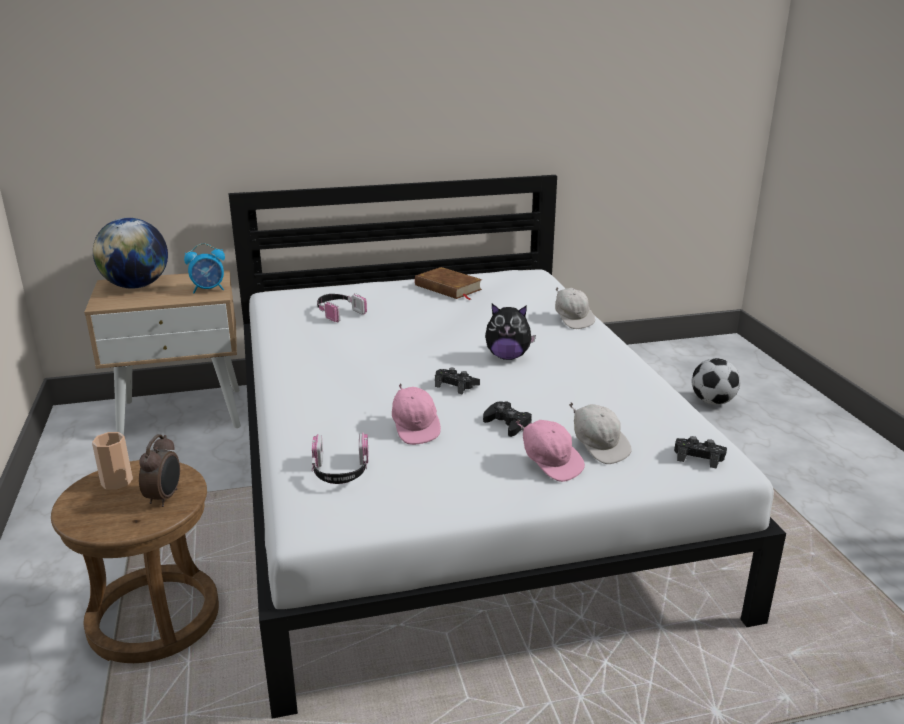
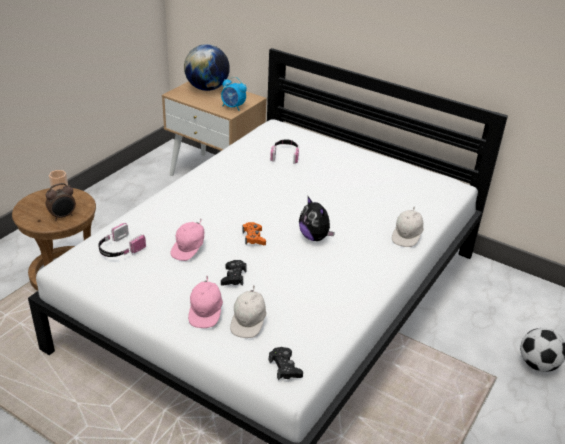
camera: 45 degrees right, 10 degrees up
brown book [415,267,482,300] -> none
black game controller [435,368,480,394] -> orange game controller [242,222,266,245]

